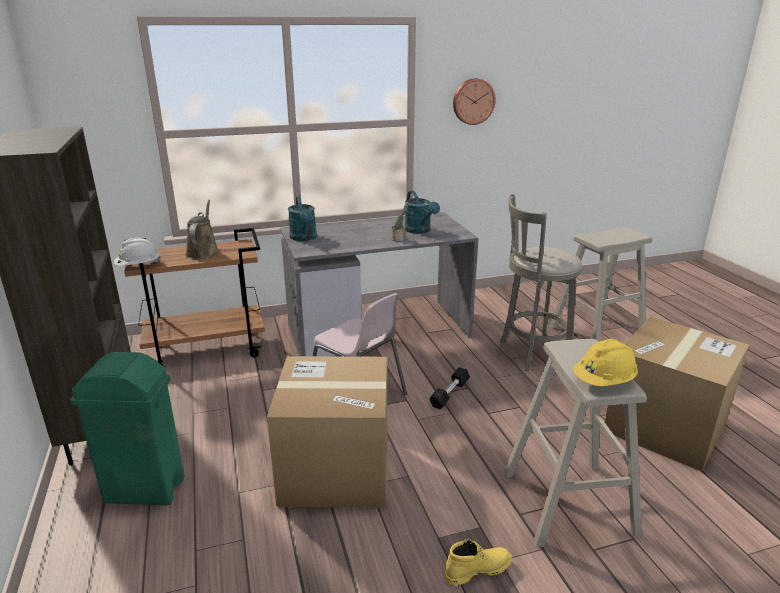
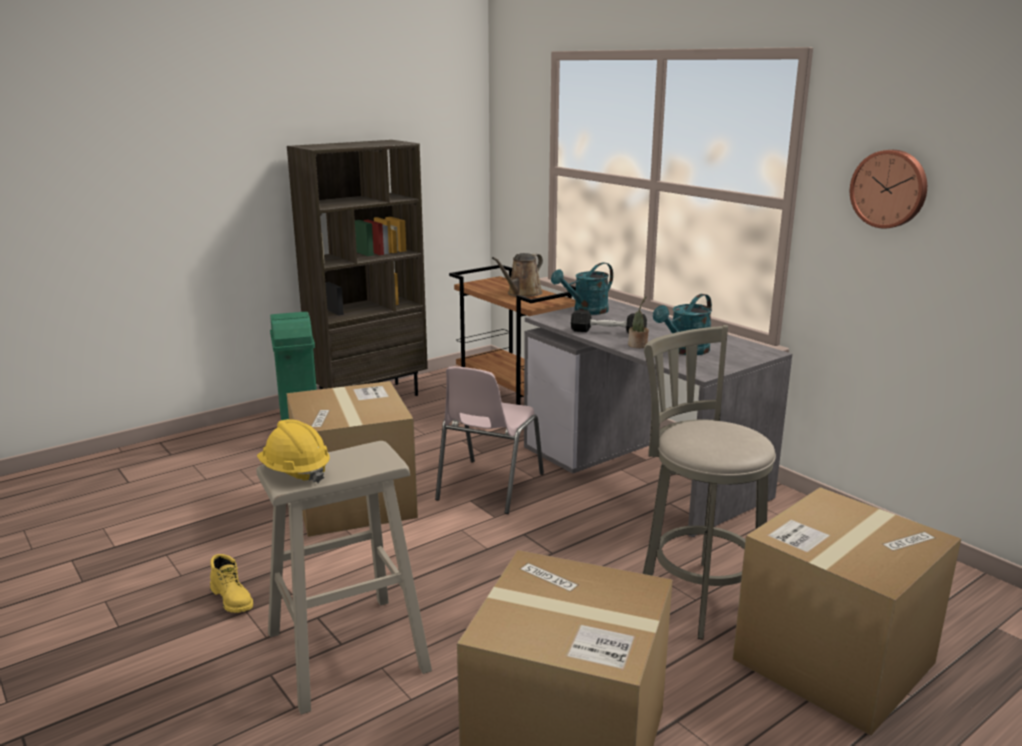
camera: 70 degrees right, 5 degrees down
white hard hat [114,237,161,266] -> none
brown watering can [185,200,219,259] -> brown watering can turned 150 degrees clockwise [492,253,543,297]
black dumbbell [429,367,470,410] -> black dumbbell moved to [571,310,647,334]
beige stool [549,227,652,342] -> cardboard box [733,487,961,736]

